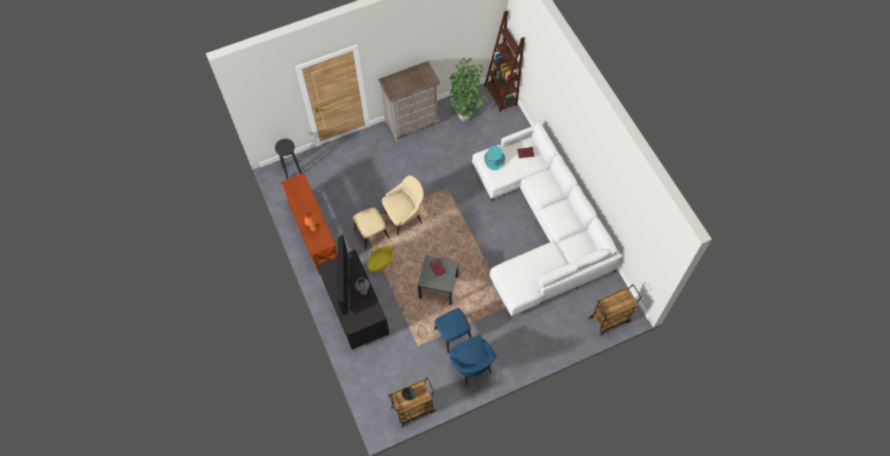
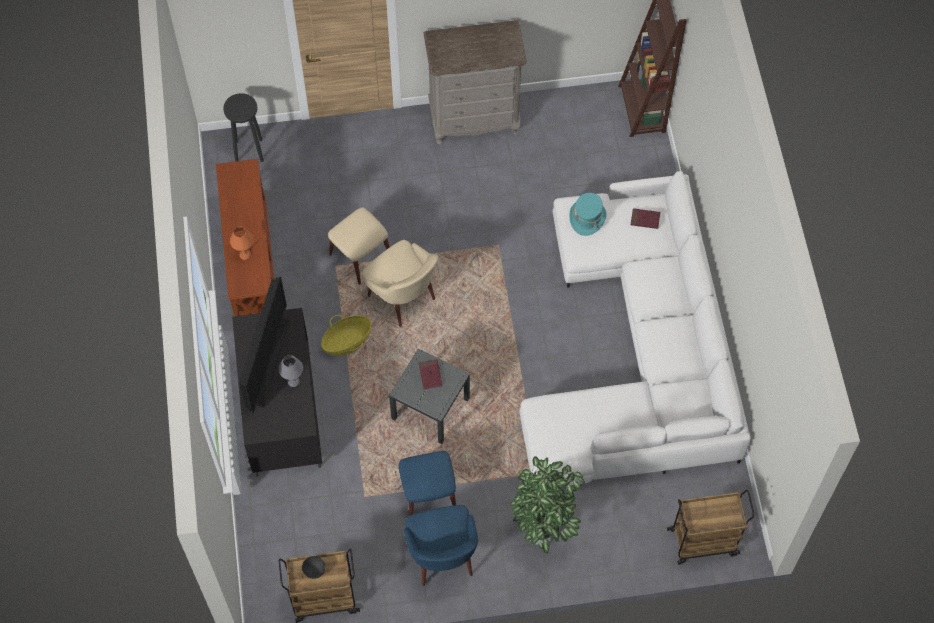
camera: 15 degrees right, 0 degrees up
beige armchair [353,175,424,250] -> beige armchair turned 60 degrees clockwise [328,207,438,327]
potted plant [448,58,485,122] -> potted plant moved to [510,456,585,554]

